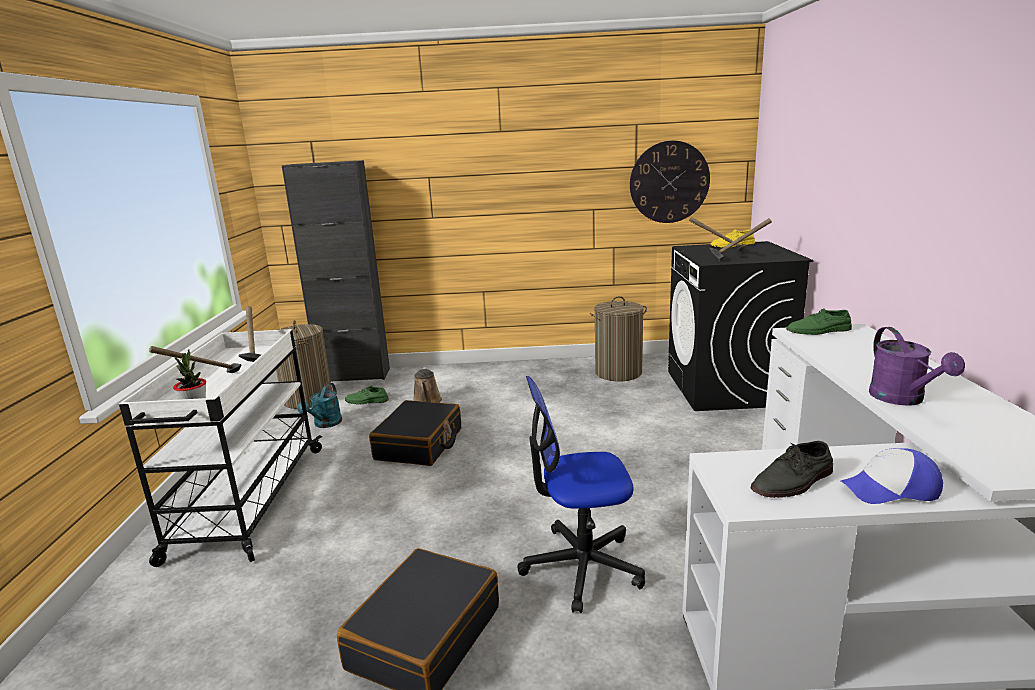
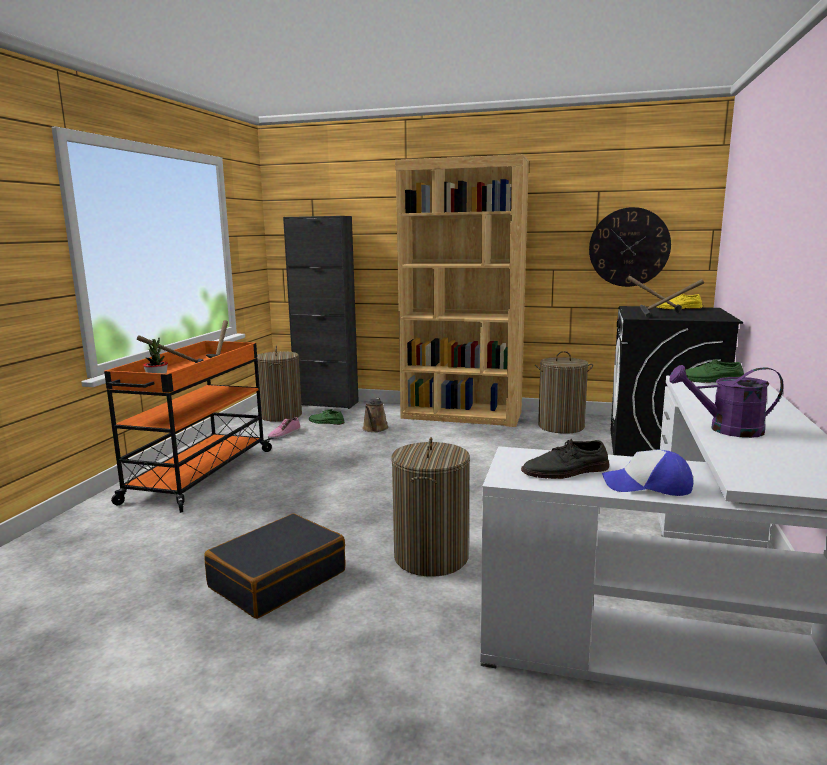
camera: 15 degrees right, 5 degrees down
white cart [119,329,323,567] -> orange cart [104,341,273,513]
turquoise watering can [297,383,342,428] -> shoe [268,417,300,439]
black suitcase [369,400,461,466] -> none
office chair [517,376,645,613] -> laundry basket [391,437,470,576]
purple watering can [869,327,965,406] -> purple watering can turned 90 degrees clockwise [669,365,784,438]
none -> brown bookcase [395,154,529,427]

